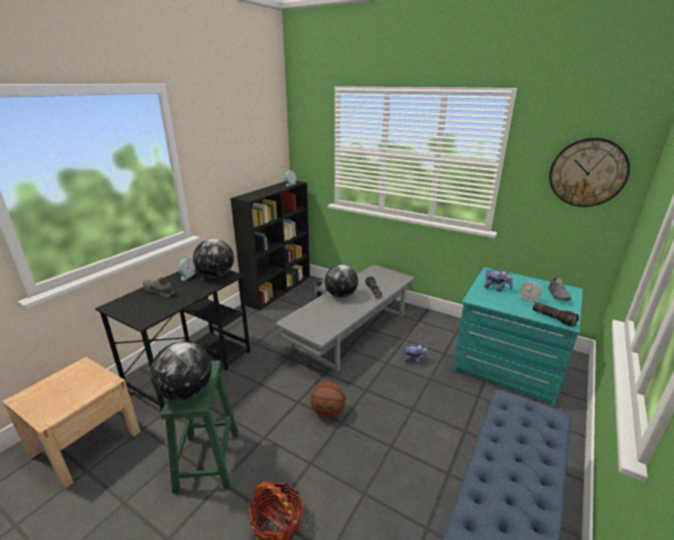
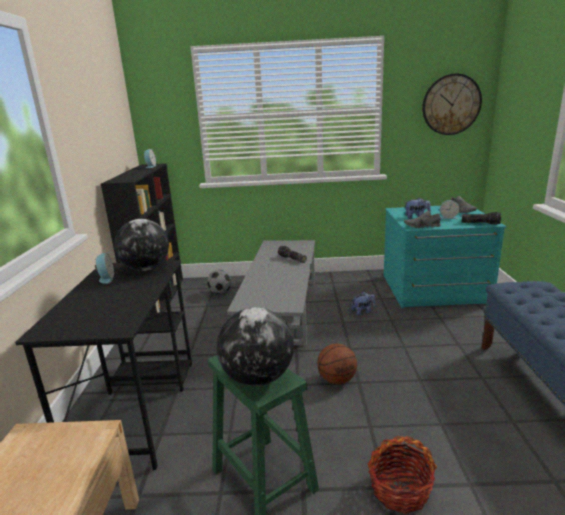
camera: 30 degrees left, 5 degrees down
grey shoe [143,277,174,297] -> grey shoe moved to [404,211,441,228]
globe [325,264,358,298] -> none

